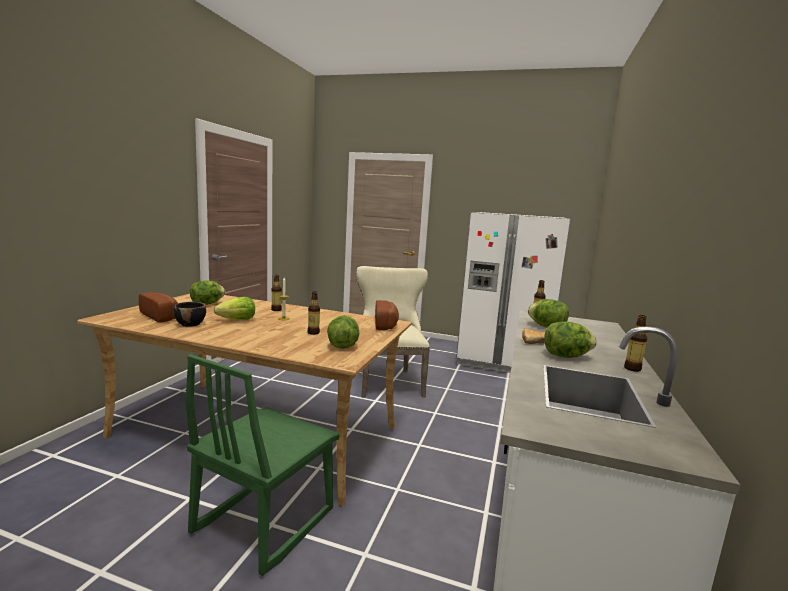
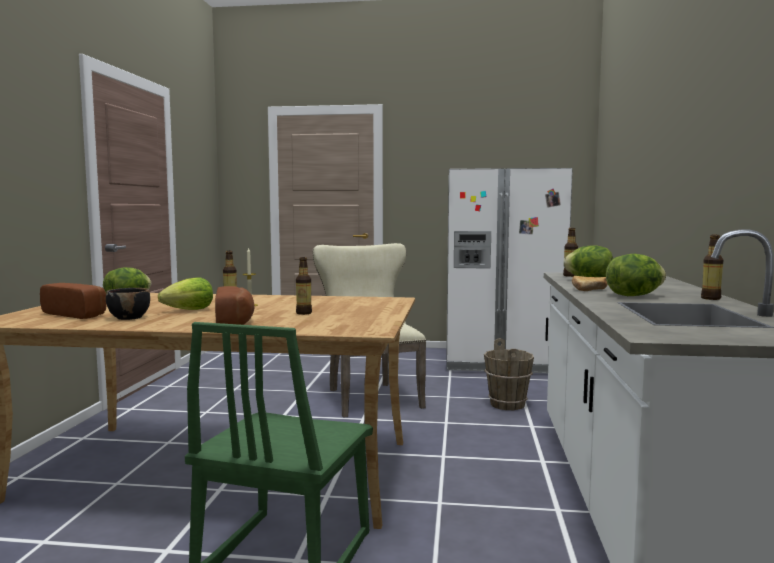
camera: 10 degrees left, 5 degrees down
lettuce [327,315,359,349] -> none
bread [375,300,399,330] -> bread moved to [215,286,255,325]
none -> brown bucket [484,338,534,410]

